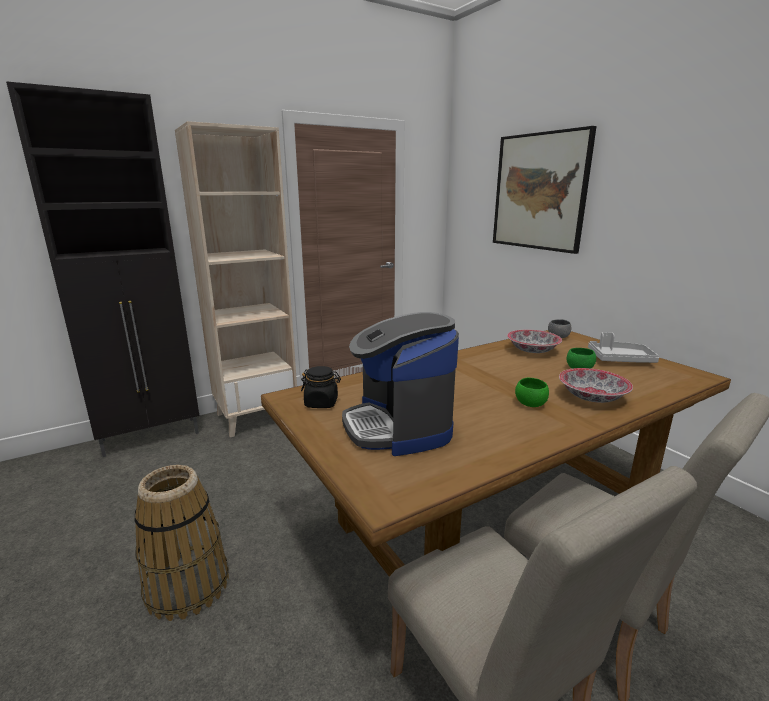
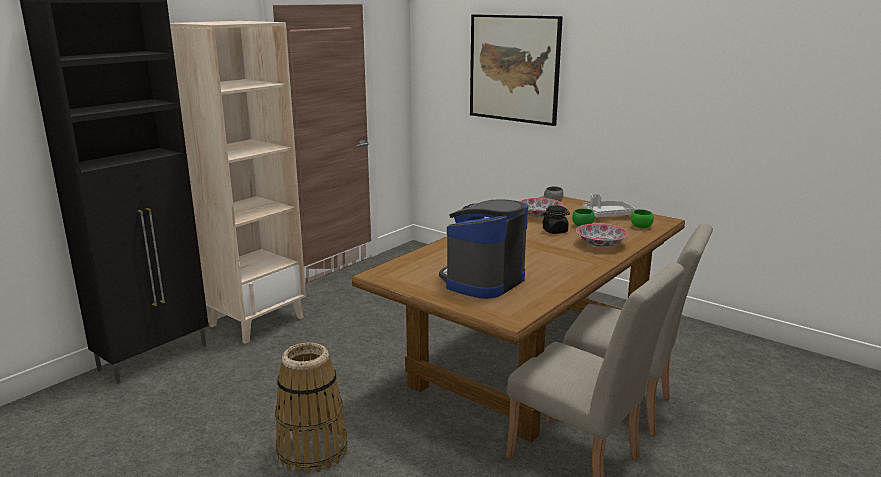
camera: 20 degrees left, 0 degrees up
black jar [301,366,341,408] -> black jar moved to [542,205,570,234]
coffee machine [342,312,459,456] -> coffee machine turned 75 degrees clockwise [439,199,528,299]
green bowl [515,378,549,407] -> green bowl moved to [631,209,654,228]

